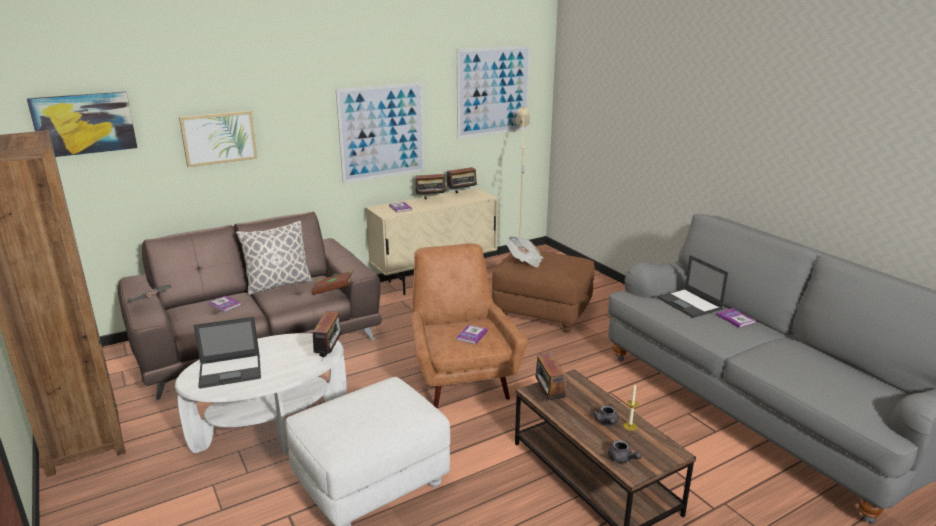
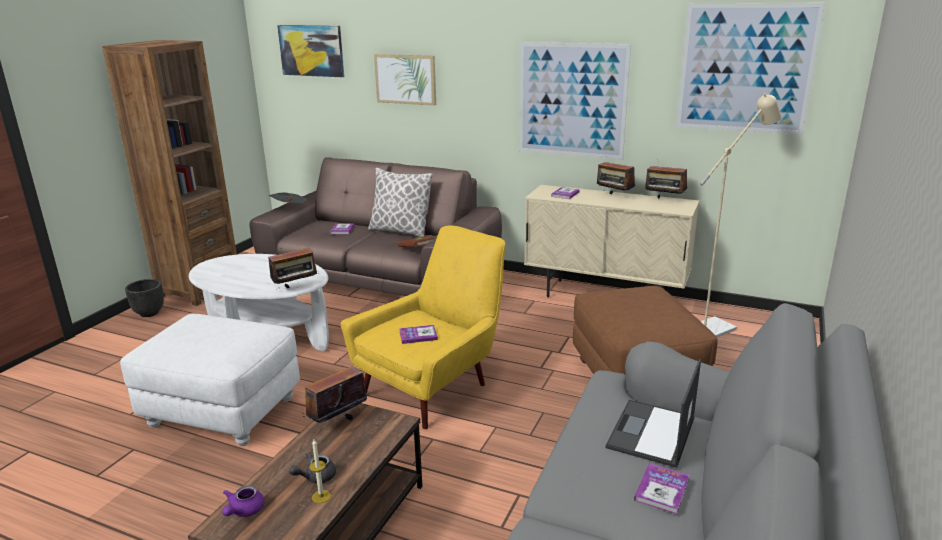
camera: 55 degrees right, 0 degrees up
laptop [194,317,261,389] -> none
brown armchair [411,243,528,409] -> yellow armchair [341,225,505,429]
newspaper [507,236,543,267] -> none
grey teapot [608,440,642,463] -> purple teapot [222,485,264,517]
none -> black planter [125,279,164,317]

